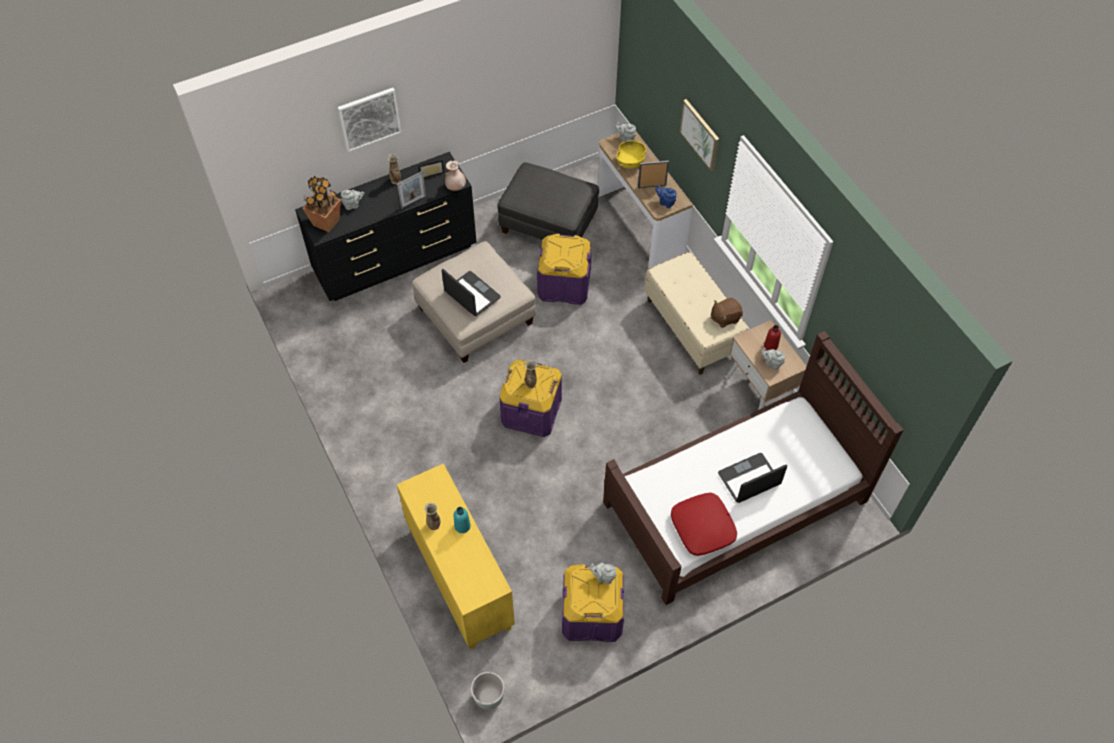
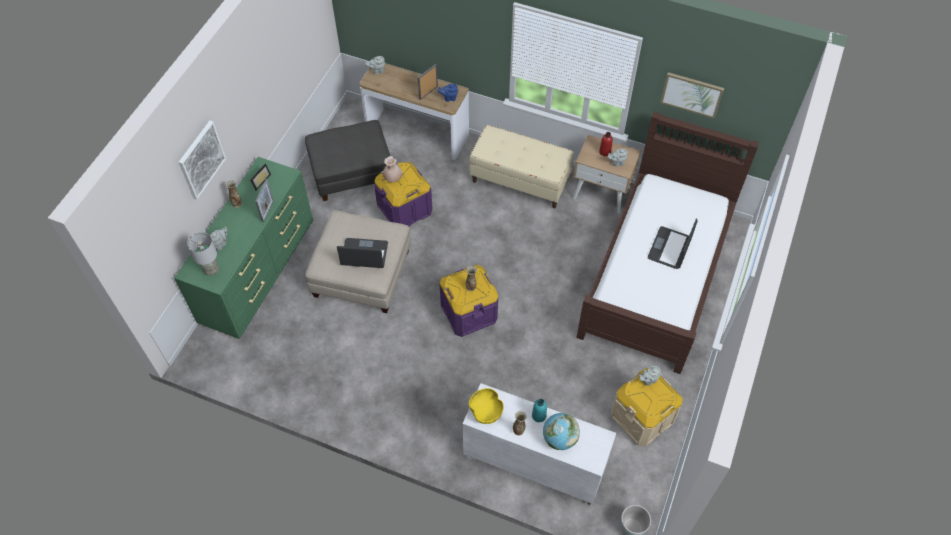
camera: 40 degrees left, 0 degrees up
black dresser [295,152,477,301] -> green dresser [174,157,313,339]
potted plant [302,176,341,232] -> grey table lamp [187,232,219,276]
yellow cabinet [397,463,515,649] -> white cabinet [463,383,616,505]
beige vase [445,160,466,191] -> beige vase moved to [381,156,403,183]
purple storage box [562,564,624,642] -> beige storage box [611,368,683,447]
yellow bowl [616,141,646,169] -> yellow bowl moved to [469,388,504,424]
red pillow [671,493,737,556] -> none
picture [679,99,719,171] -> picture moved to [660,72,724,119]
brown plush toy [710,298,743,328] -> none
none -> globe [543,413,580,450]

